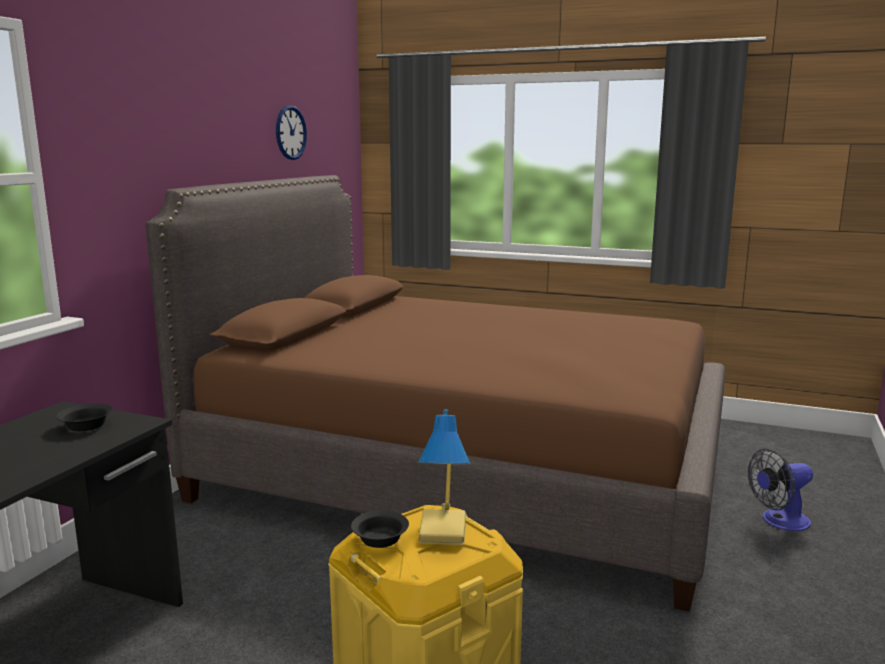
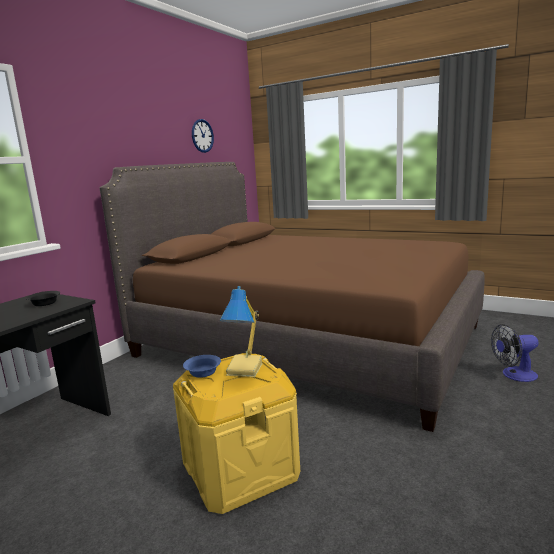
camera: 10 degrees right, 0 degrees up
black bowl [351,510,409,548] -> blue bowl [183,355,221,378]

